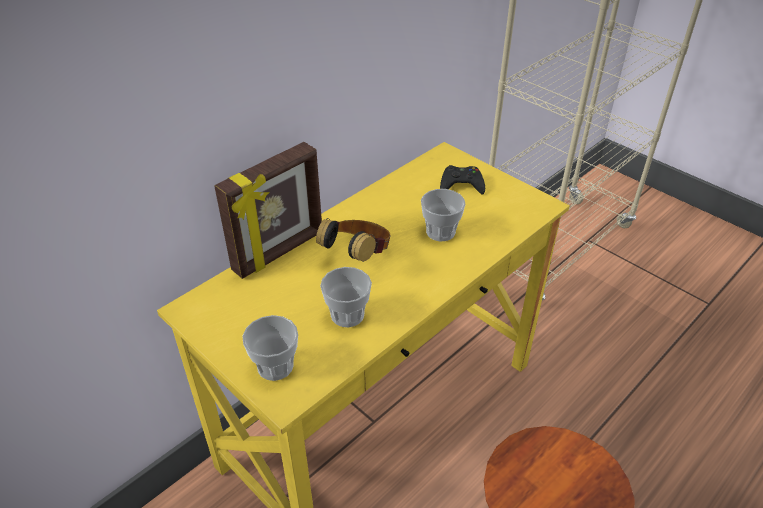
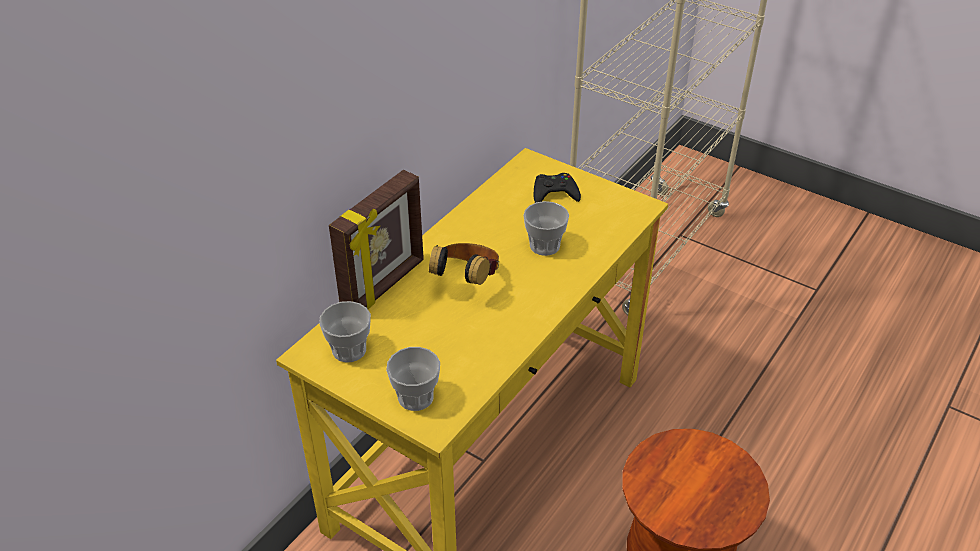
camera: 10 degrees left, 0 degrees up
cup [320,267,372,327] -> cup moved to [319,301,371,362]

